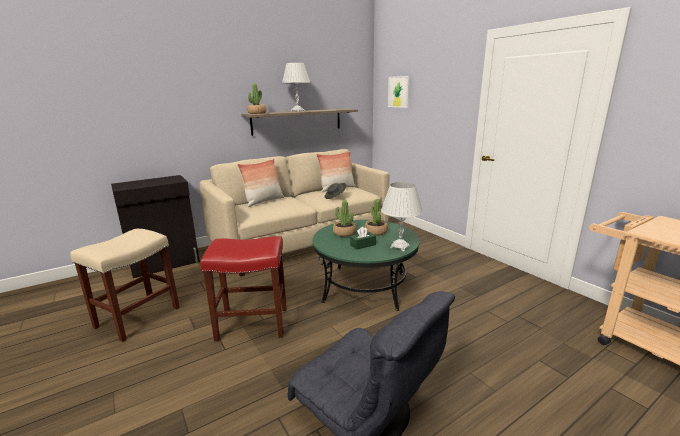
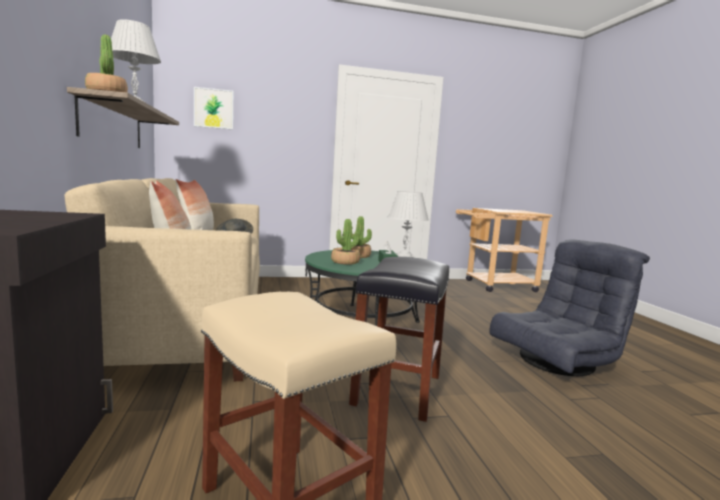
camera: 70 degrees left, 10 degrees down
red stool [201,236,287,341] -> black stool [349,257,449,422]

